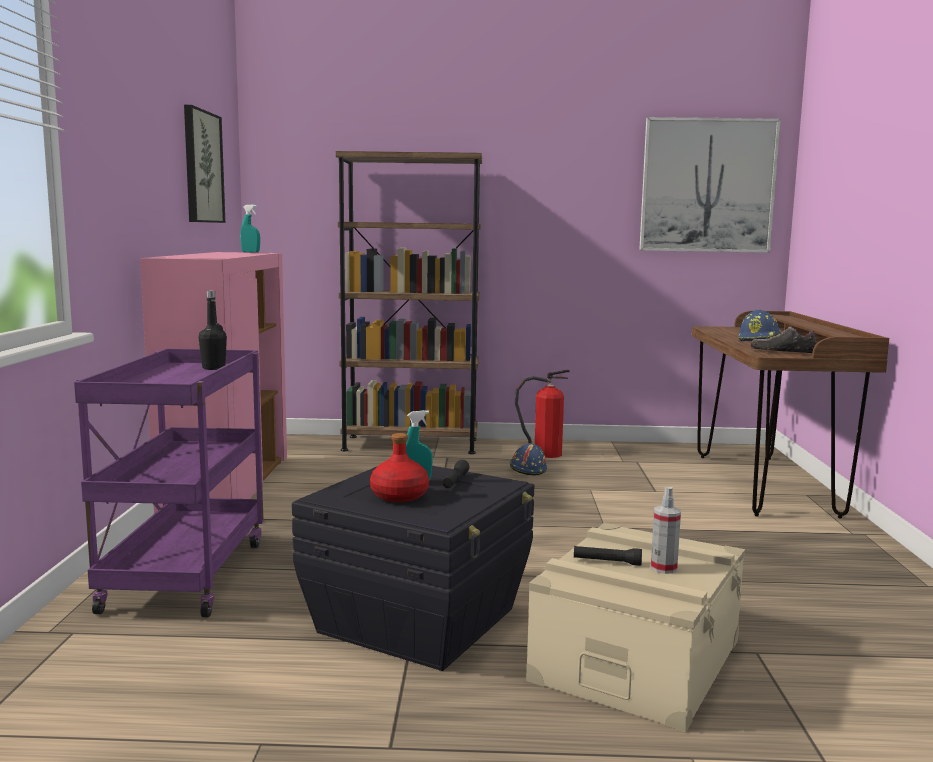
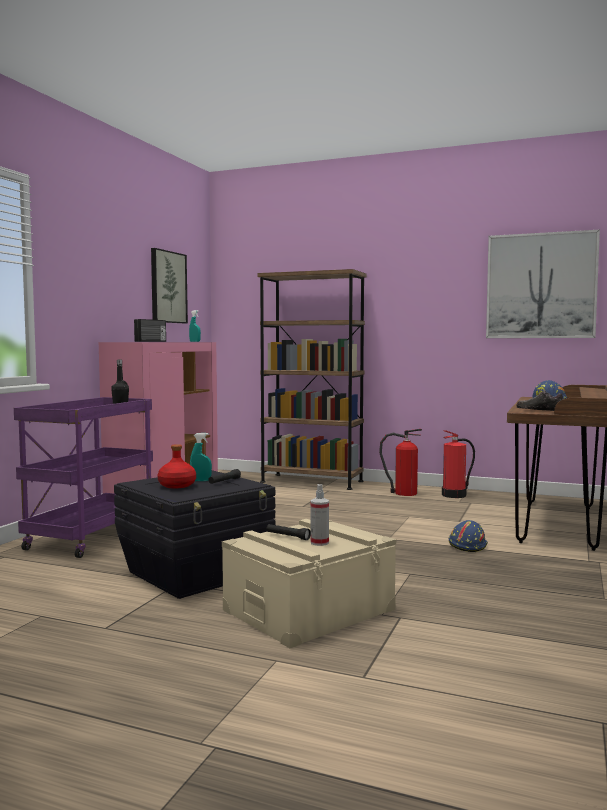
camera: 20 degrees right, 5 degrees down
blue hard hat [510,443,547,475] -> blue hard hat moved to [449,520,488,552]
none -> radio [134,319,166,342]
none -> fire extinguisher [442,430,475,498]

